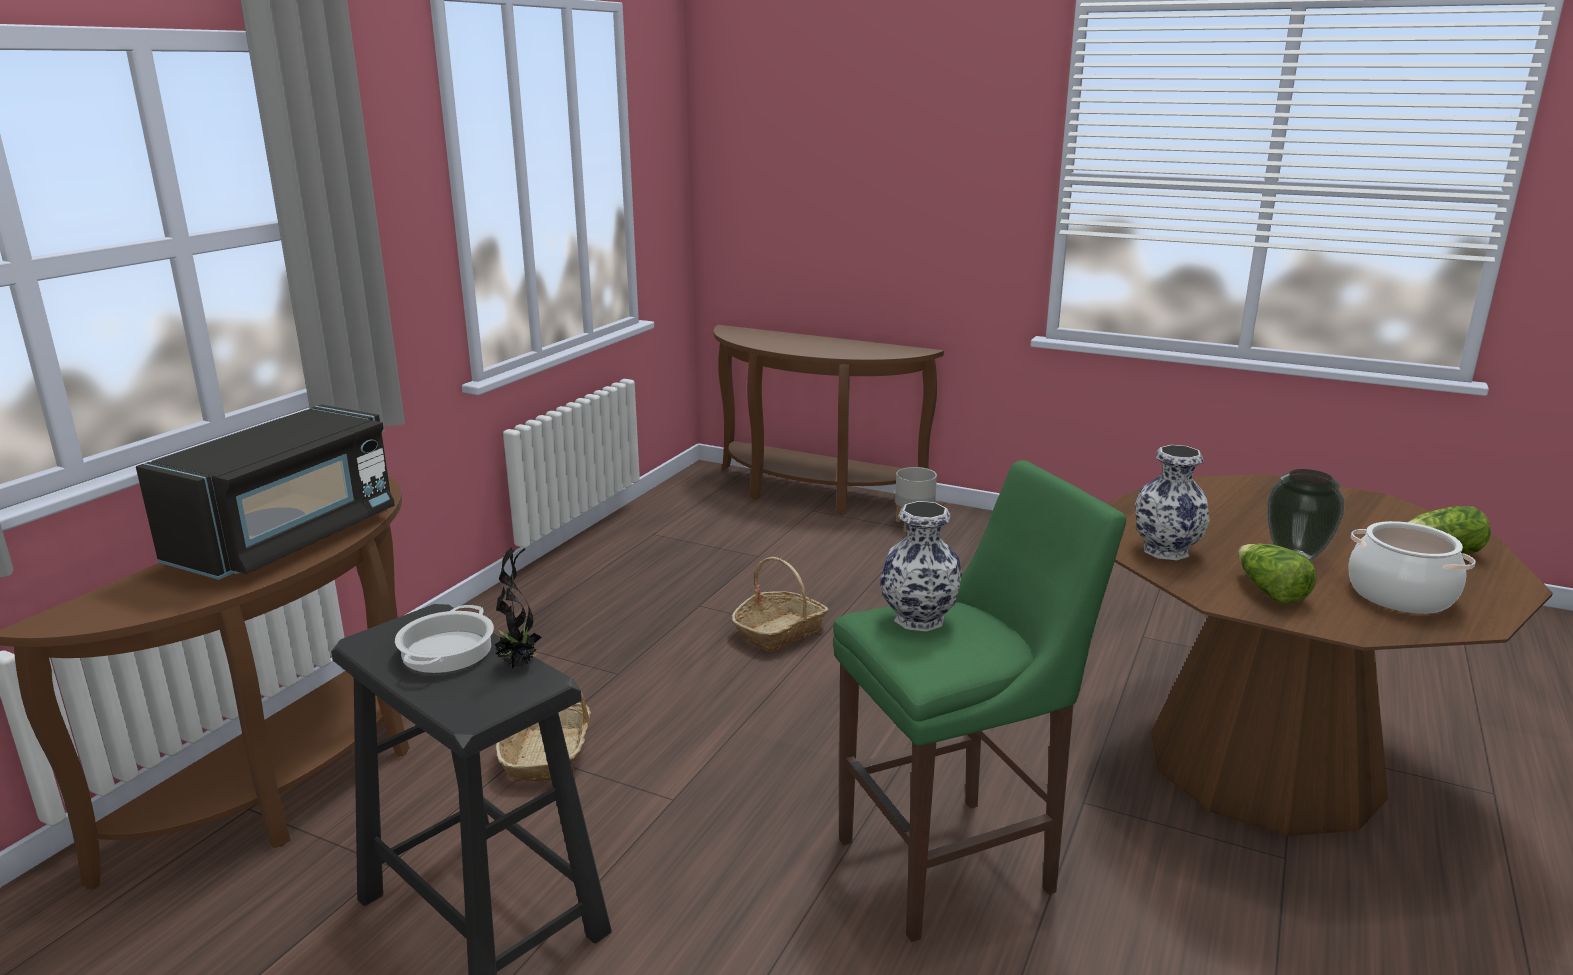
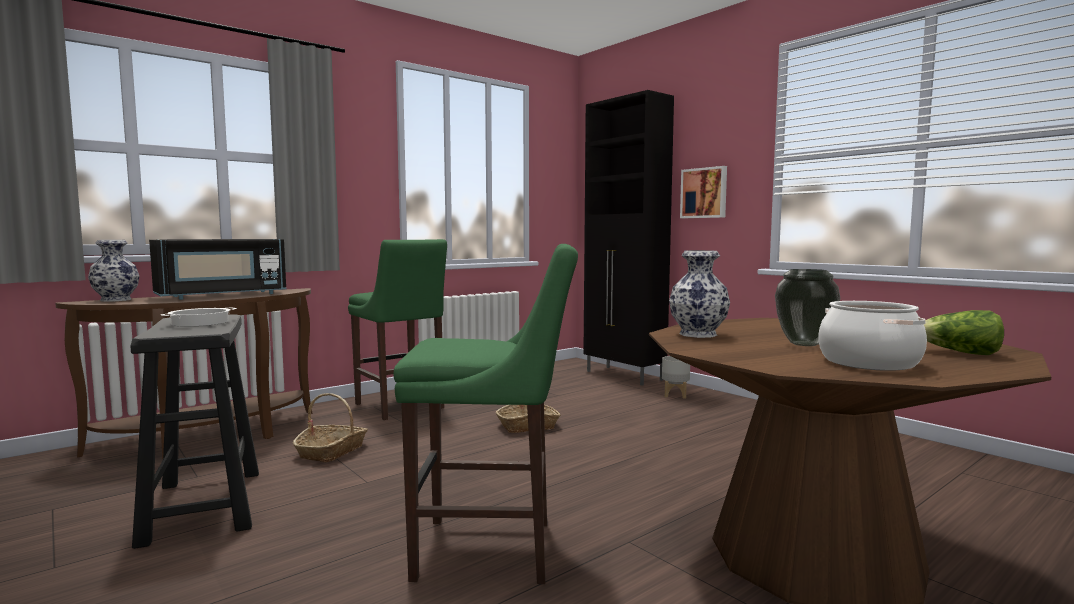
camera: 25 degrees right, 15 degrees down
potted plant [495,548,541,669] -> none
brown console table [714,325,944,515] -> black cabinet [583,90,674,385]
vase [880,501,962,632] -> vase moved to [88,240,139,302]
lettuce [1239,544,1317,604] -> none
none -> green stool [348,239,447,420]
none -> picture [680,166,727,218]

